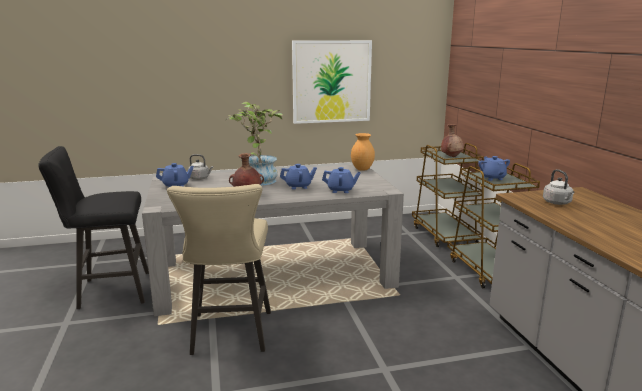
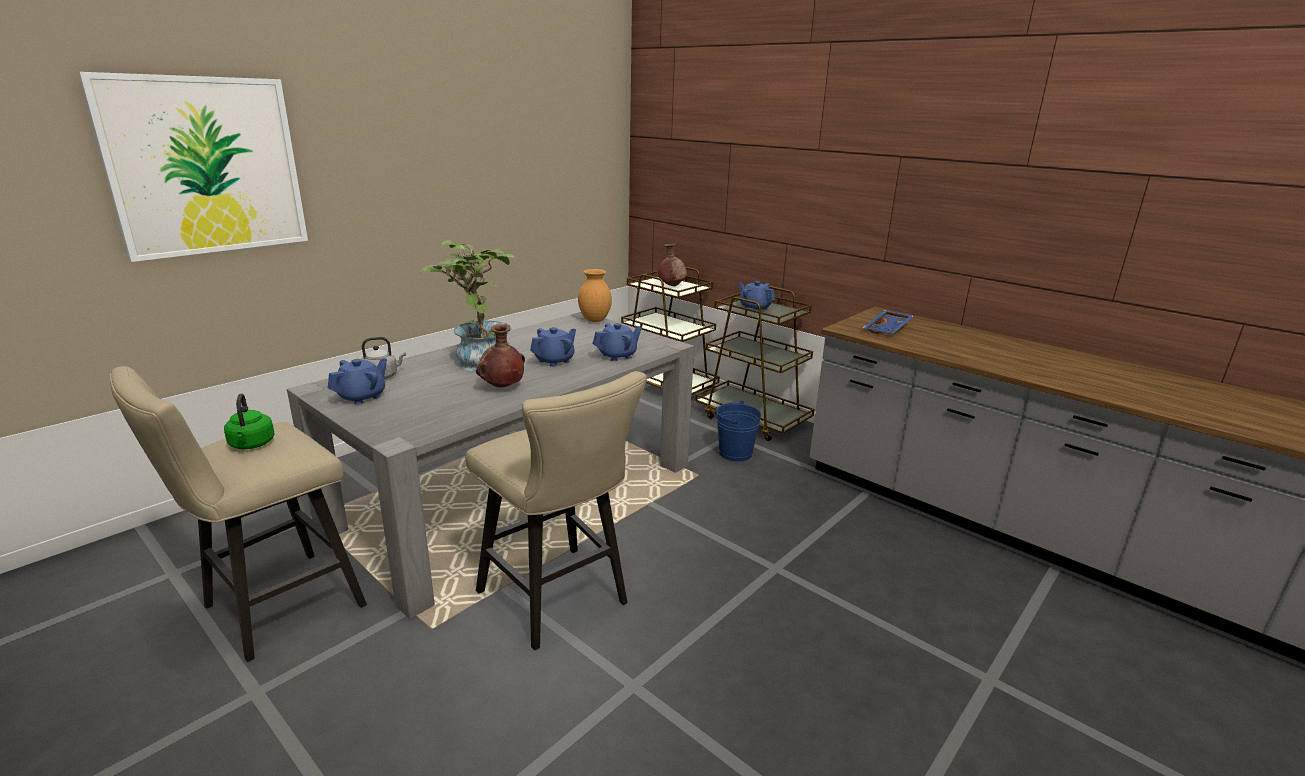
camera: 35 degrees left, 5 degrees up
black stool [38,146,149,309] -> beige stool [110,366,367,662]
picture [292,40,372,124] -> picture moved to [78,72,308,262]
grey kettle [543,169,574,205] -> blue tray [863,310,913,334]
none -> green kettle [224,393,275,449]
none -> blue bucket [716,400,761,462]

